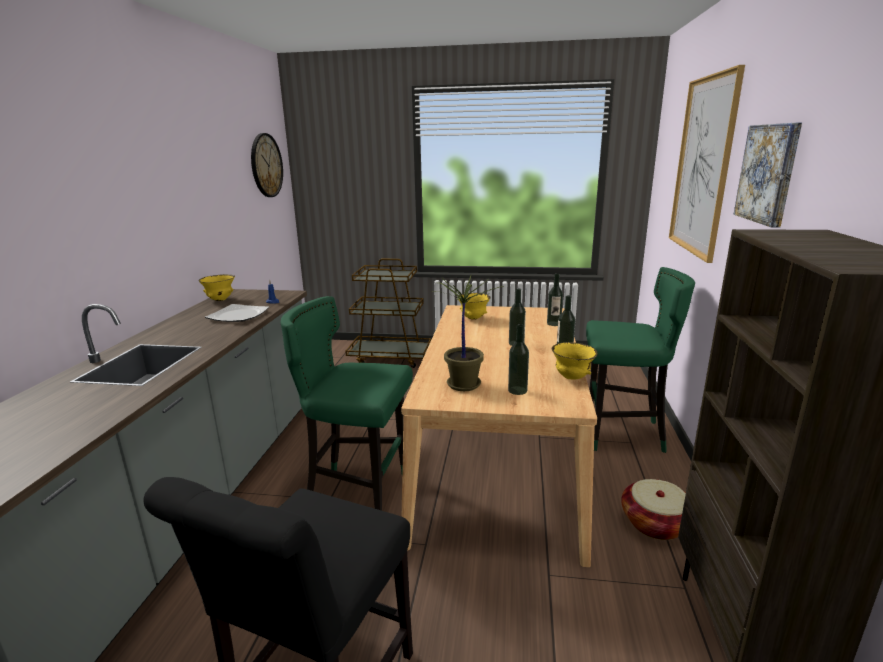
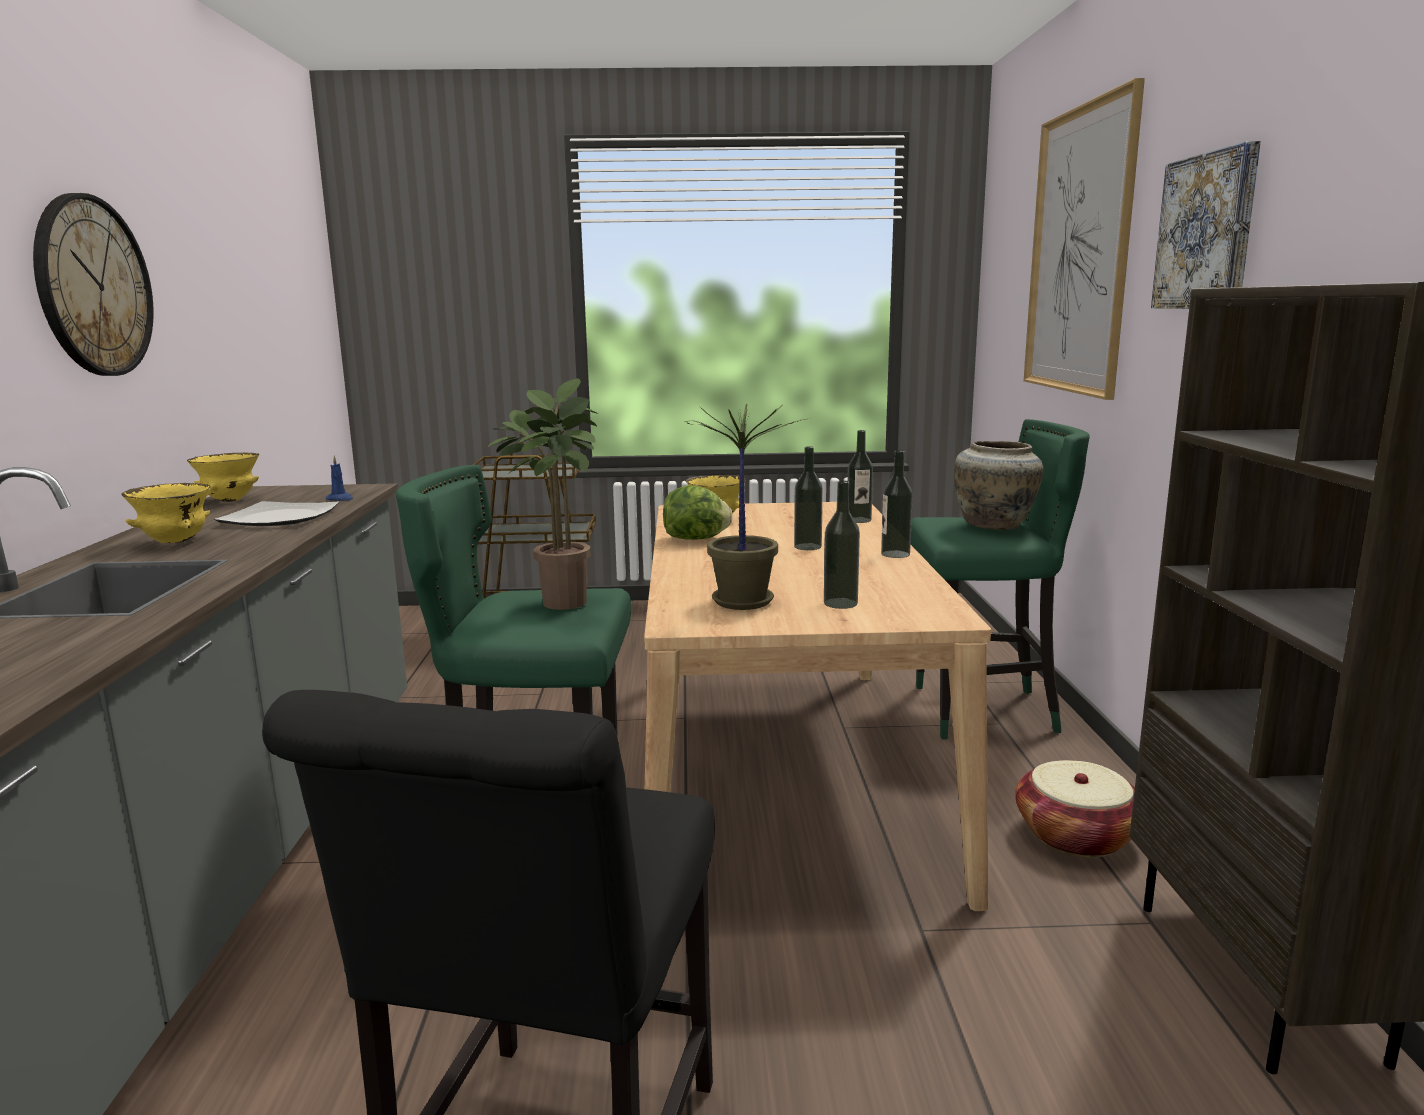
camera: 10 degrees left, 5 degrees down
wall clock [251,133,283,197] -> wall clock moved to [33,193,154,376]
yellow bowl [552,342,598,379] -> yellow bowl moved to [122,483,211,543]
none -> potted plant [488,379,599,610]
none -> lettuce [663,485,732,540]
none -> beige vase [954,441,1044,530]

